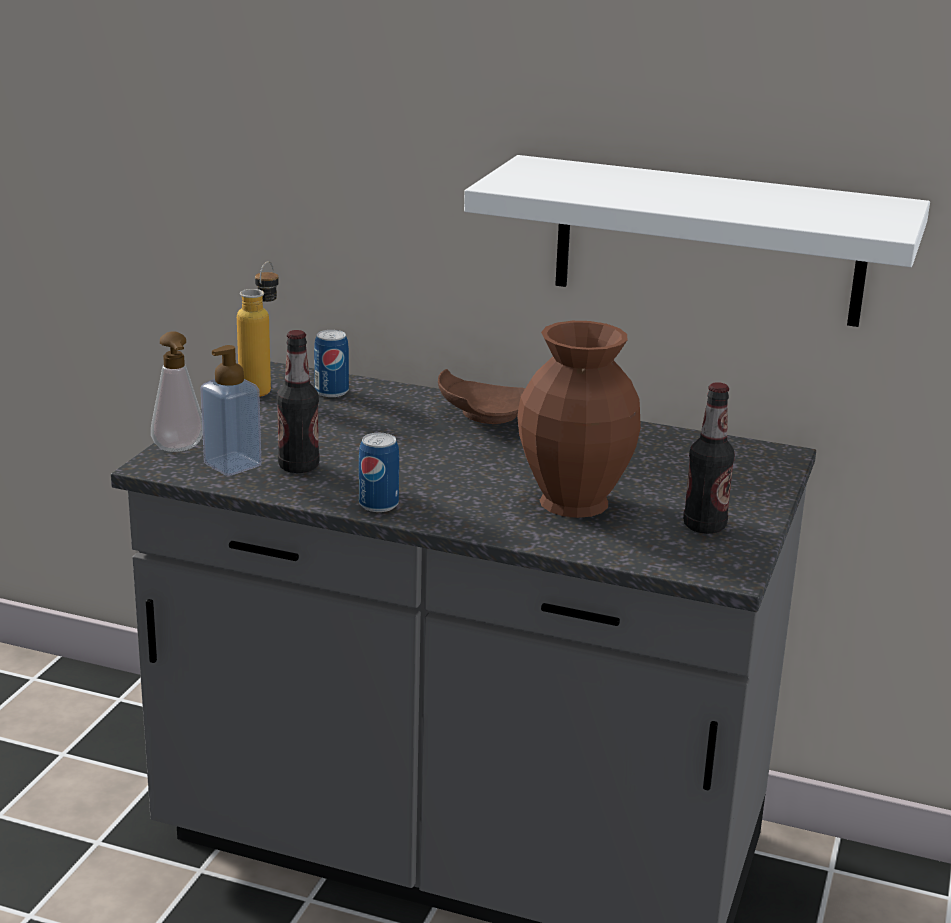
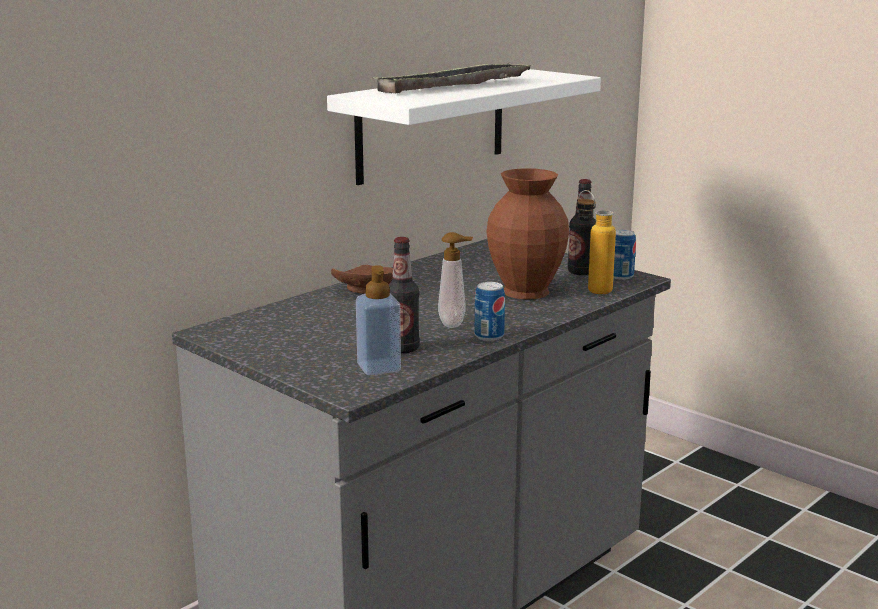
camera: 65 degrees left, 5 degrees down
soap dispenser [151,331,203,452] -> soap dispenser moved to [438,232,473,328]
bottle [237,261,279,397] -> bottle moved to [577,190,616,294]
can [314,330,349,397] -> can moved to [613,229,636,280]
none -> tray [376,62,533,93]

